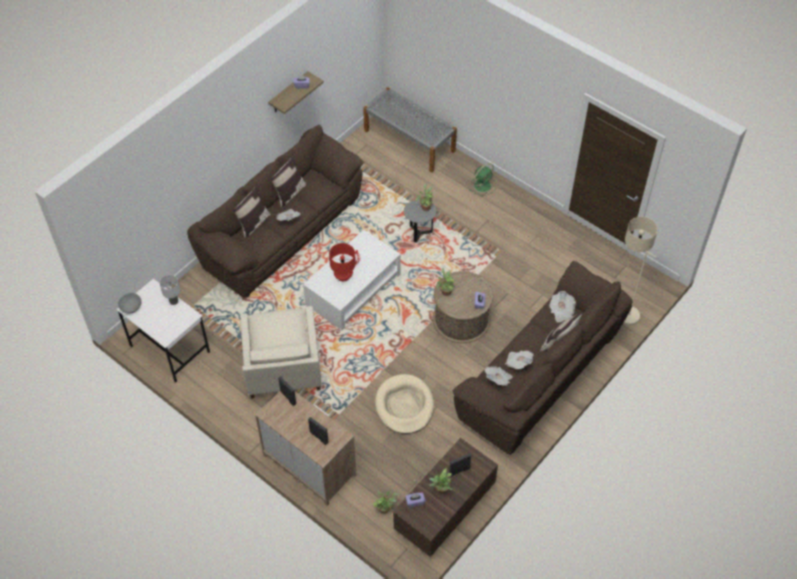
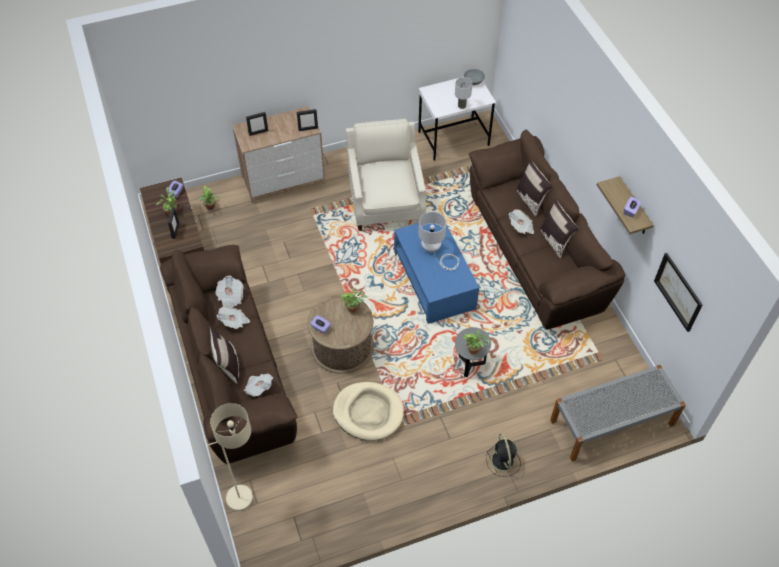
camera: 120 degrees right, 0 degrees up
beige armchair [240,306,322,399] -> beige armchair turned 60 degrees clockwise [346,119,426,231]
white coffee table [303,230,401,330] -> blue coffee table [394,223,479,324]
red table lamp [329,243,360,281] -> white table lamp [418,212,459,271]
beige dog bed [375,374,434,434] -> beige dog bed moved to [333,382,404,441]
green fan [470,163,496,196] -> black fan [486,433,521,477]
none -> picture [654,253,703,332]

